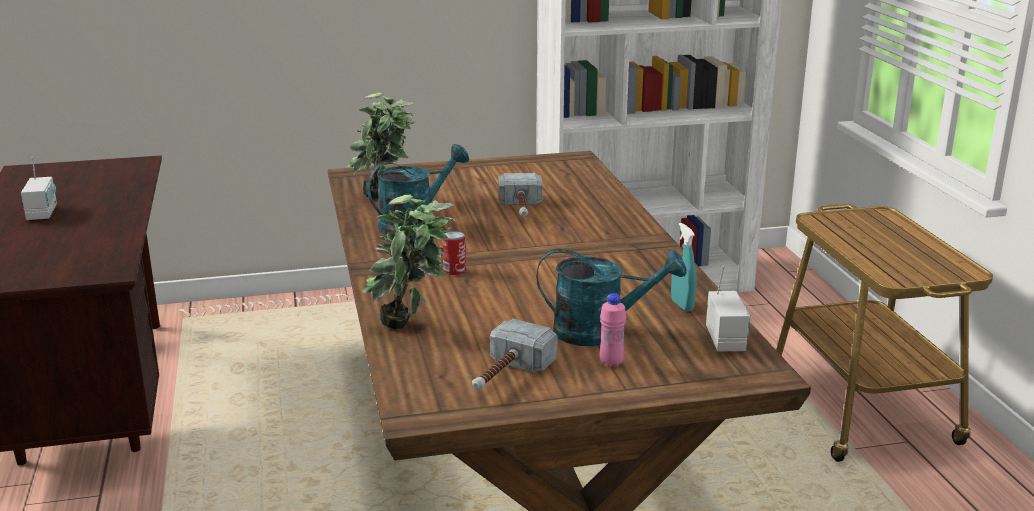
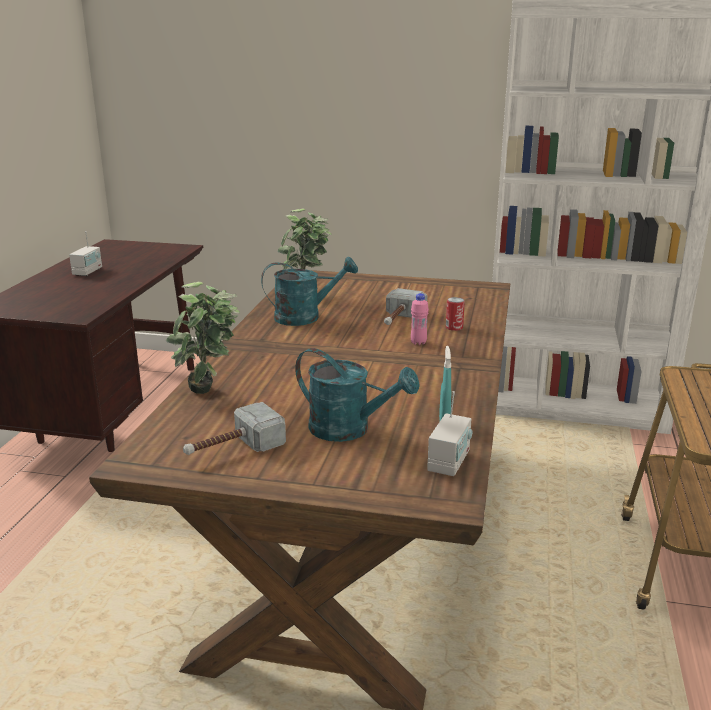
camera: 25 degrees right, 0 degrees up
can [442,231,466,275] -> can moved to [446,297,465,331]
pink bottle [600,293,626,368] -> pink bottle moved to [411,293,429,345]

